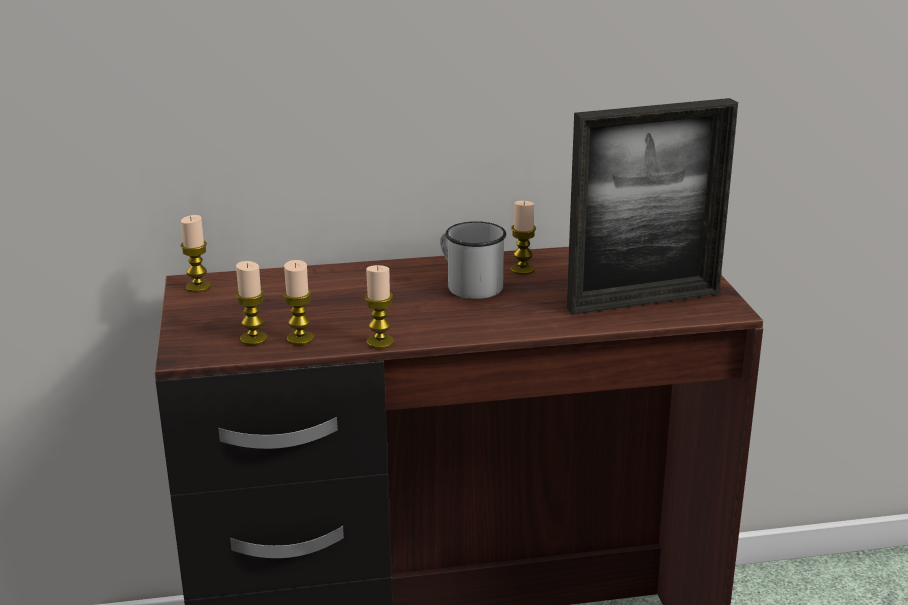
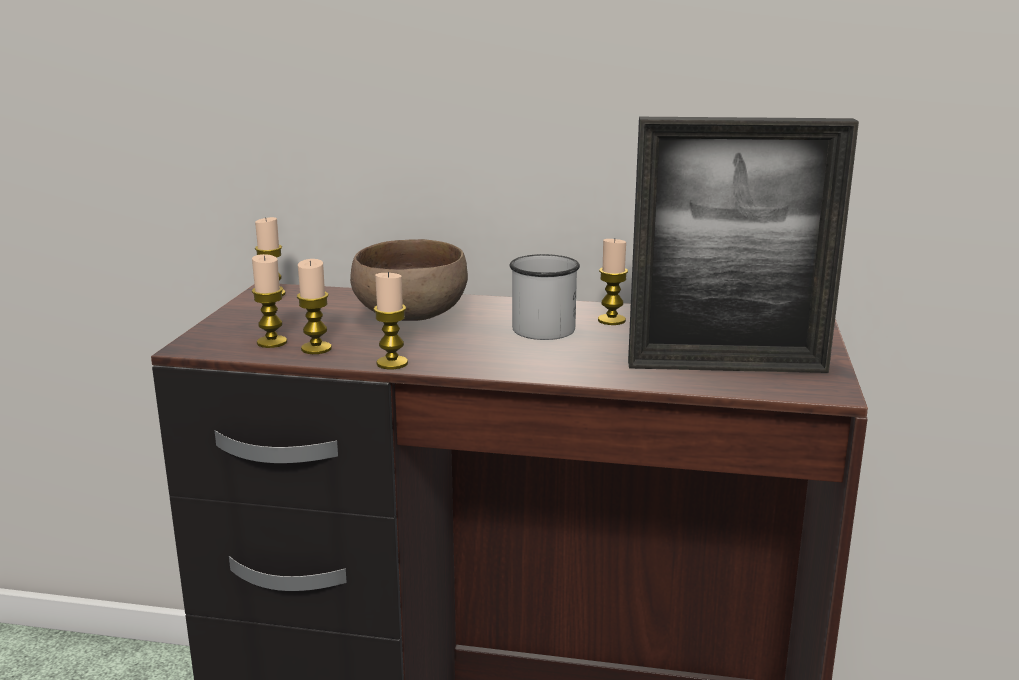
camera: 20 degrees right, 5 degrees down
none -> brown bowl [350,239,468,321]

